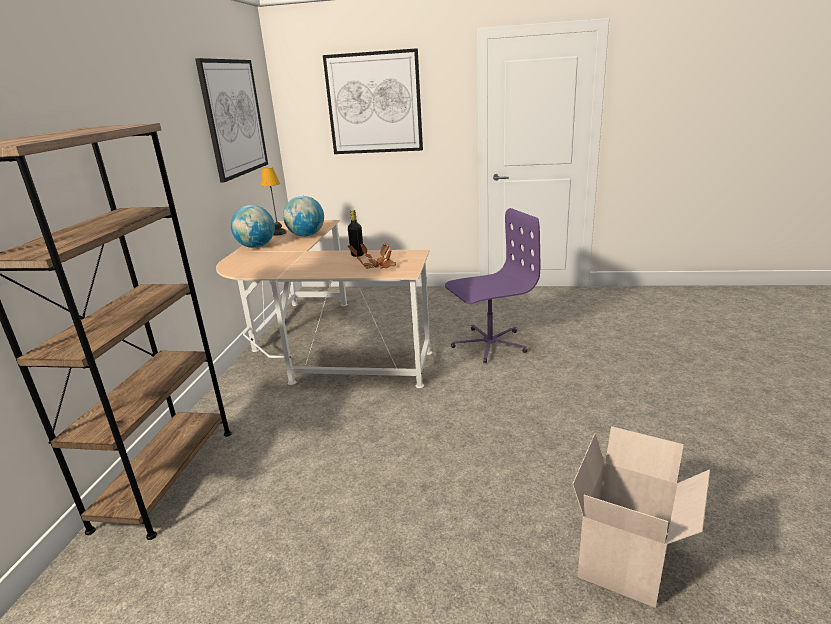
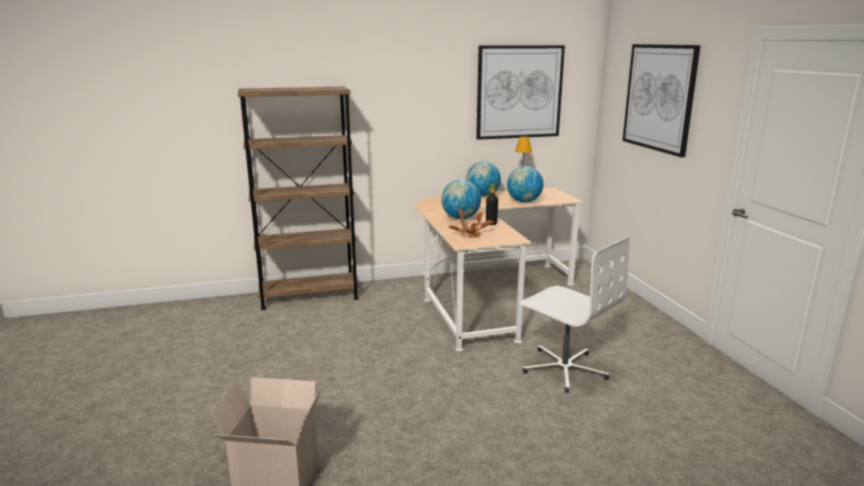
camera: 65 degrees right, 5 degrees down
purple office chair [445,208,540,363] -> white office chair [519,237,630,392]
none -> globe [441,179,481,219]

